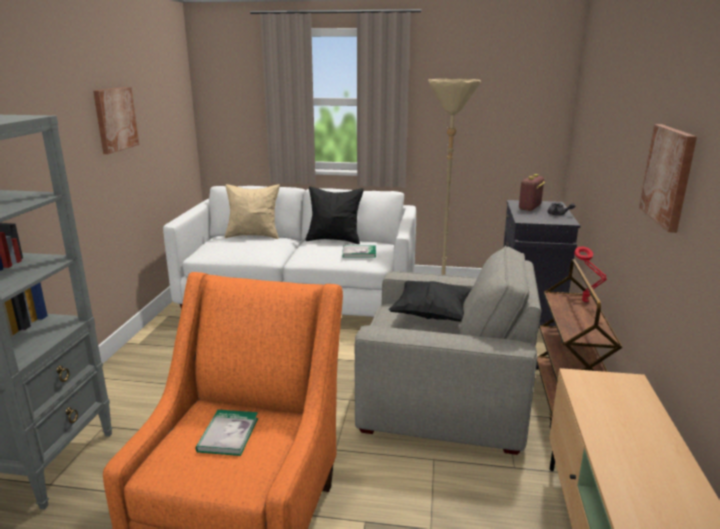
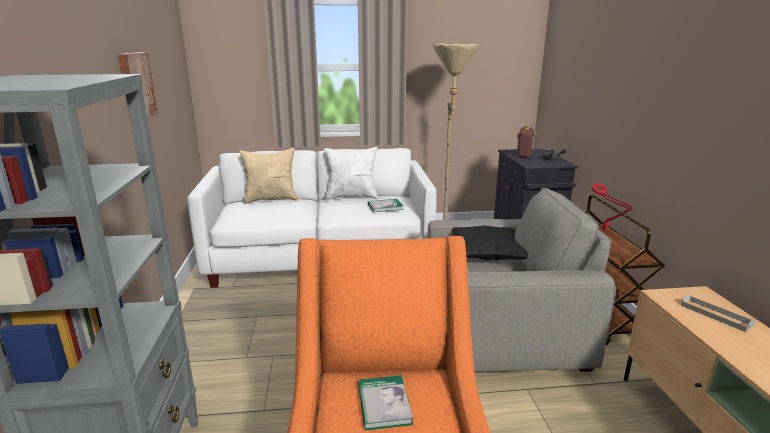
camera: 15 degrees left, 0 degrees up
black pillow [306,187,364,244] -> white pillow [325,147,378,200]
picture [639,124,697,233] -> none
none -> grey tray [681,294,755,332]

